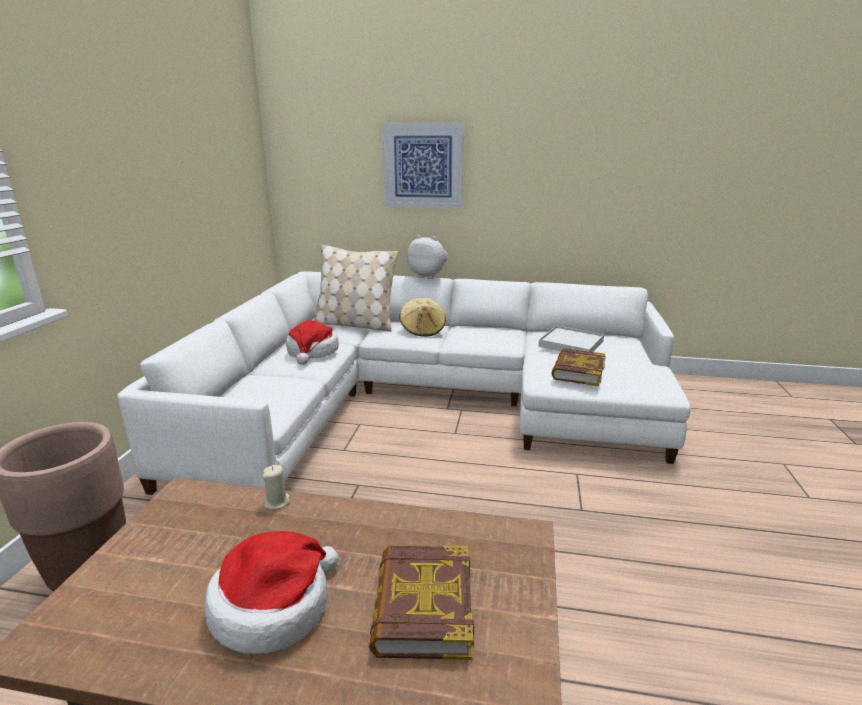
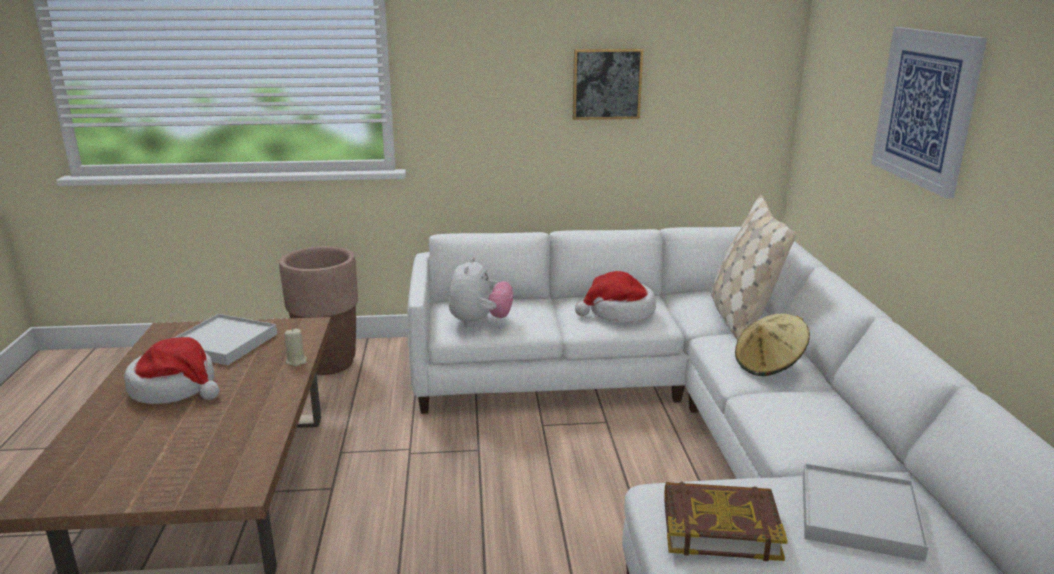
camera: 75 degrees right, 0 degrees up
book [369,546,474,660] -> none
plush toy [407,235,448,279] -> plush toy moved to [448,257,513,327]
none -> white tray [174,314,277,365]
none -> picture [573,49,643,120]

